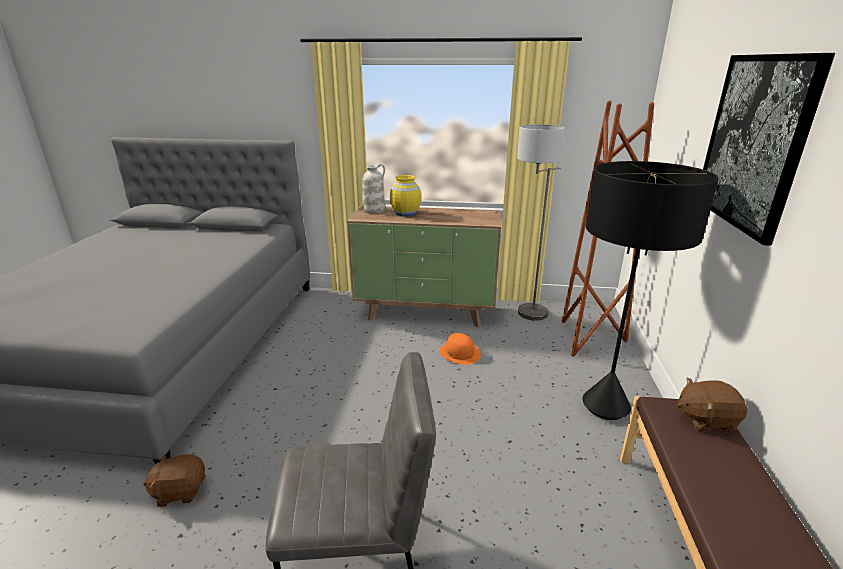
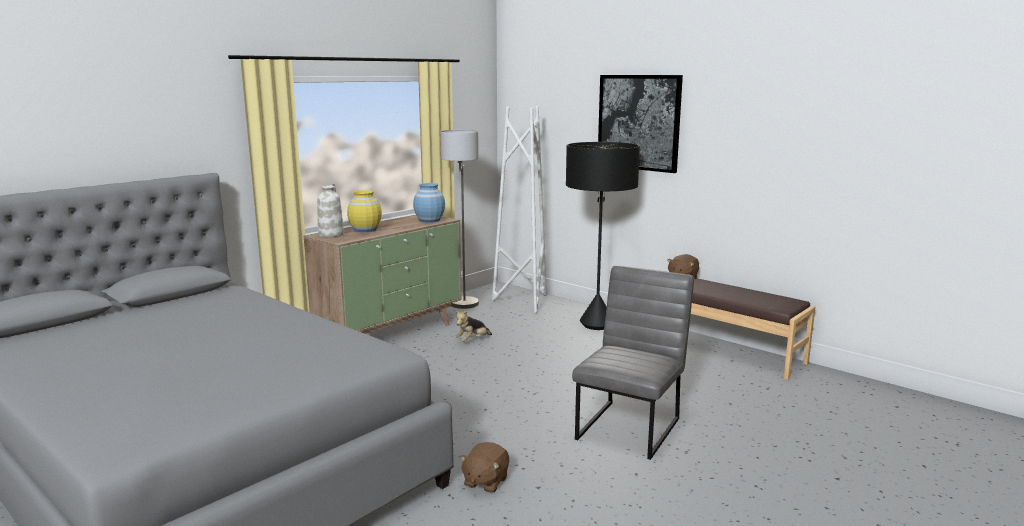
camera: 55 degrees left, 10 degrees down
orange hat [439,333,481,365] -> plush toy [455,311,492,342]
brown clothes rack [562,100,654,357] -> white clothes rack [492,106,547,313]
none -> blue vase [413,183,445,223]

